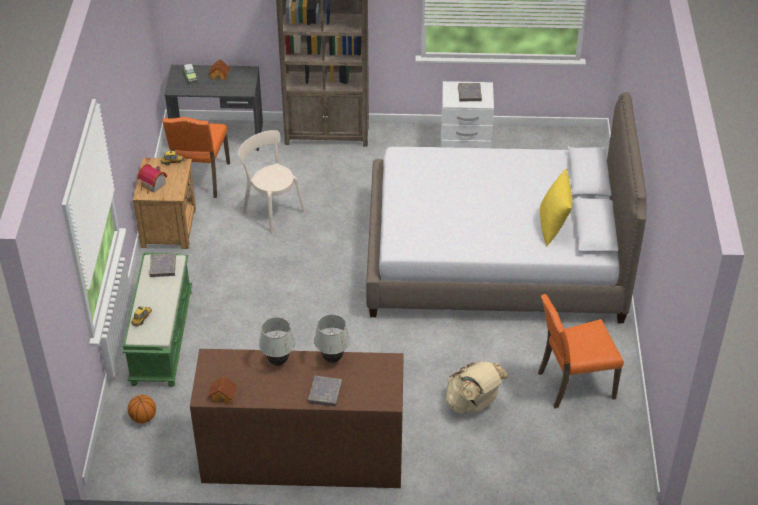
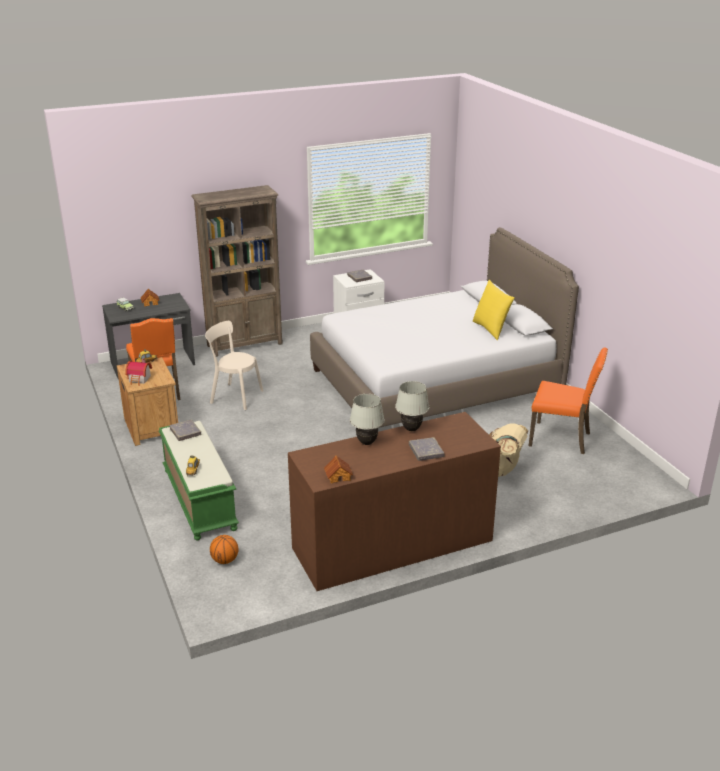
camera: 25 degrees left, 15 degrees down
orange chair [538,294,624,408] -> orange chair turned 120 degrees counterclockwise [529,347,608,454]

